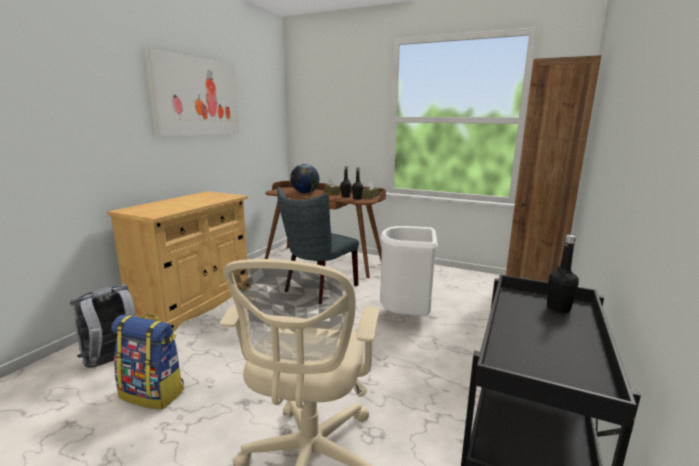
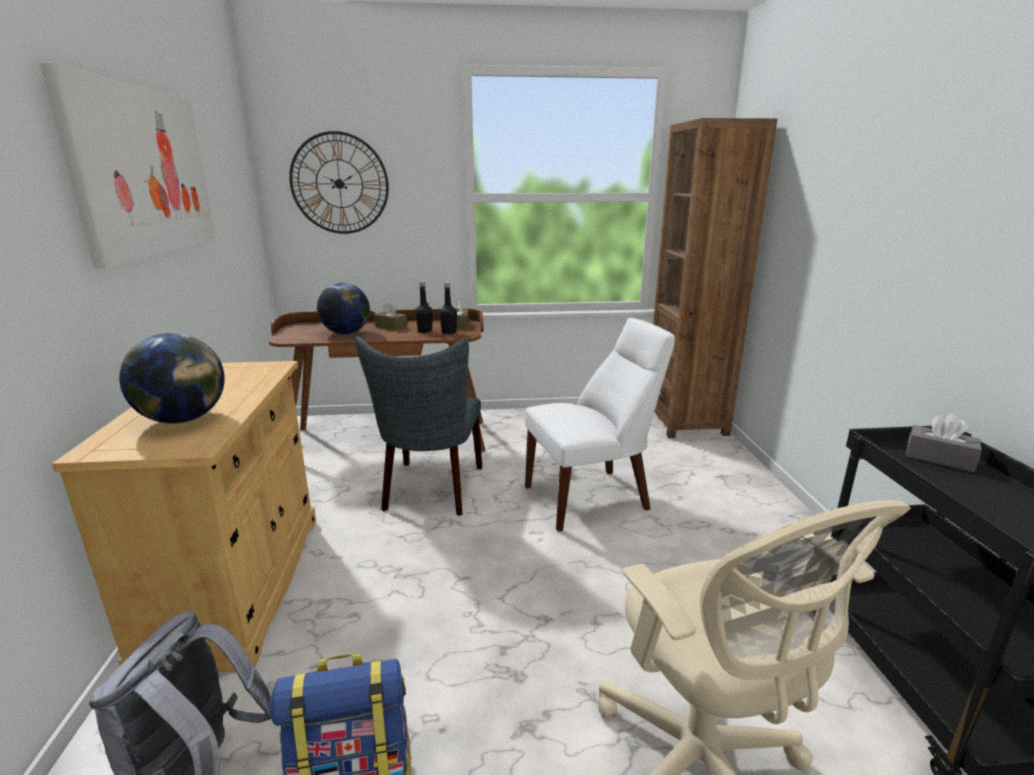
camera: 30 degrees left, 5 degrees up
white trash can [380,226,438,316] -> white chair [525,318,675,531]
black bottle [547,235,579,313] -> grey tissue box [906,414,982,472]
none -> globe [119,333,225,424]
none -> wall clock [289,131,389,234]

